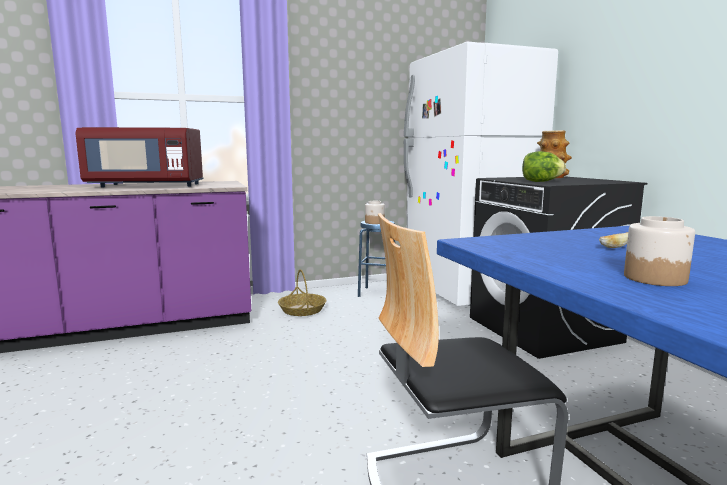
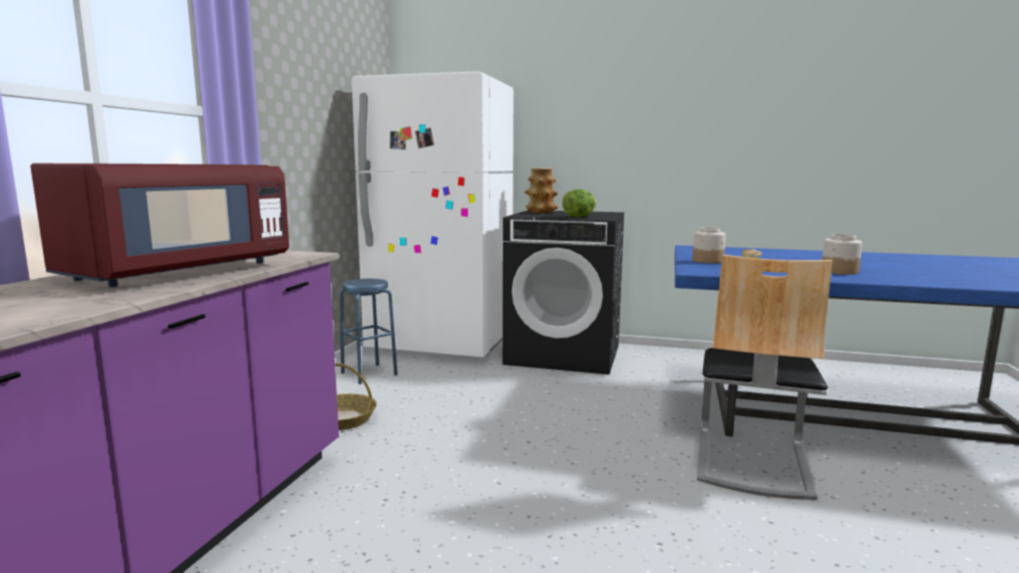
camera: 55 degrees left, 0 degrees up
jar [365,201,385,224] -> jar moved to [692,227,726,263]

